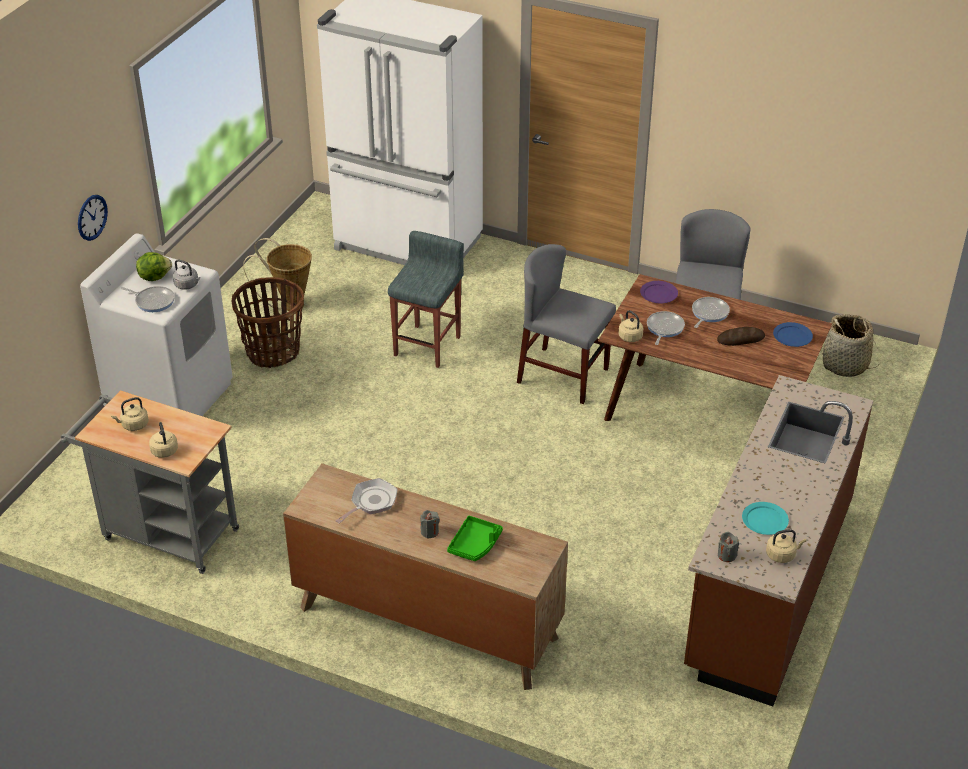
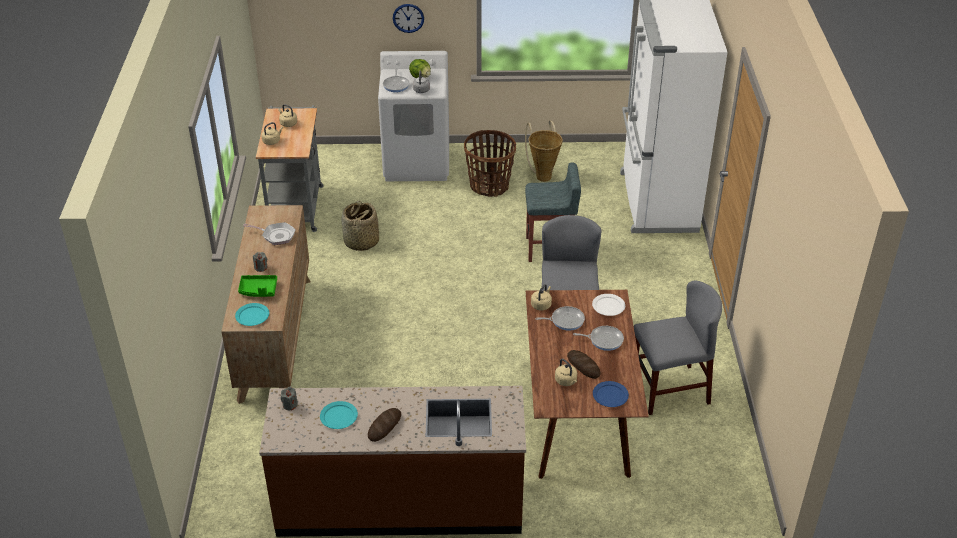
camera: 65 degrees right, 0 degrees up
purple plate [640,281,678,303] -> white plate [592,294,625,316]
beige kettle [766,529,806,563] -> beige kettle moved to [555,359,577,386]
basket [821,314,881,377] -> basket moved to [341,200,379,251]
none -> turquoise plate [235,303,269,326]
none -> bread [368,408,401,442]

